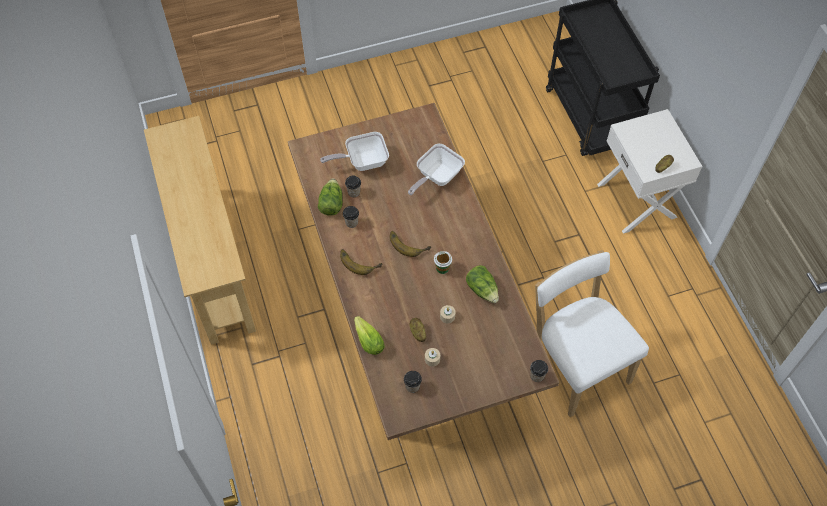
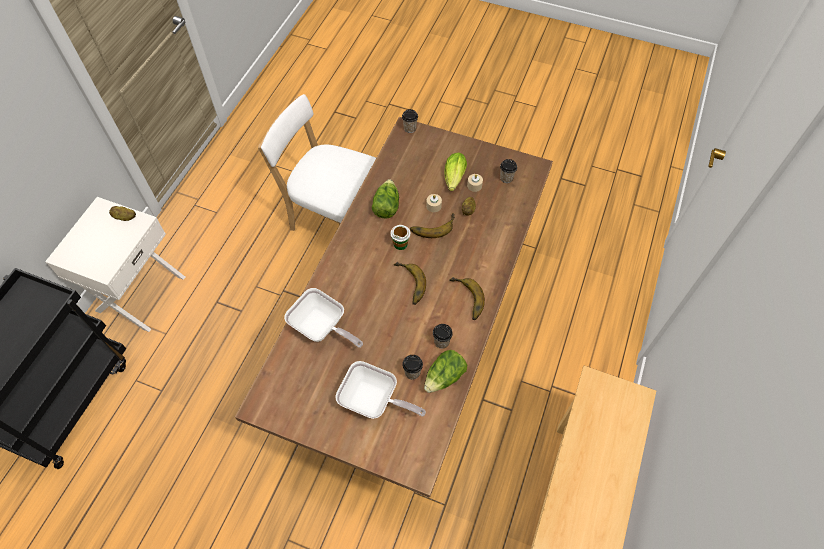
camera: 140 degrees left, 0 degrees up
lettuce [354,316,385,355] -> lettuce moved to [444,152,467,191]
frying pan [408,144,465,195] -> frying pan turned 45 degrees clockwise [284,288,363,348]
white chair [535,250,649,417] -> white chair turned 105 degrees clockwise [258,94,376,231]
none -> banana [410,213,455,238]

